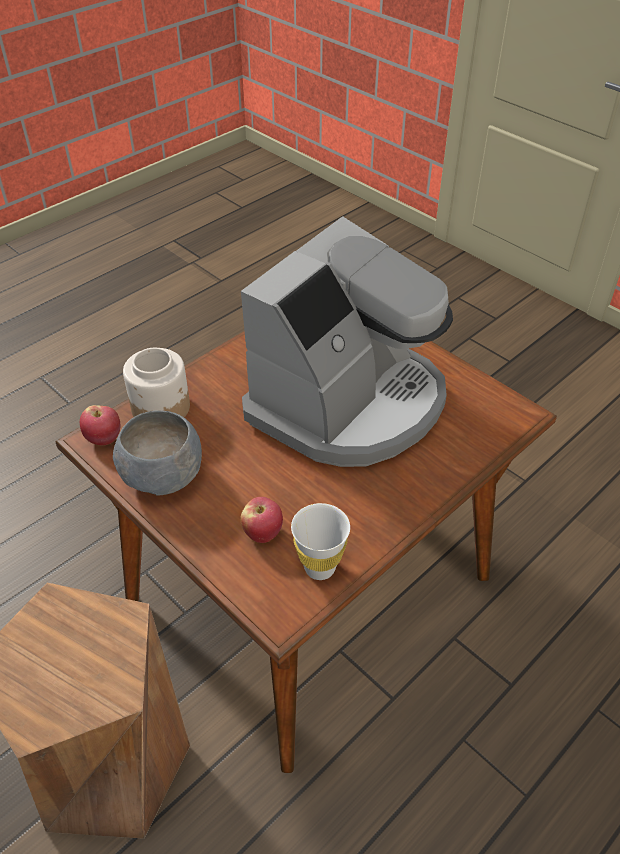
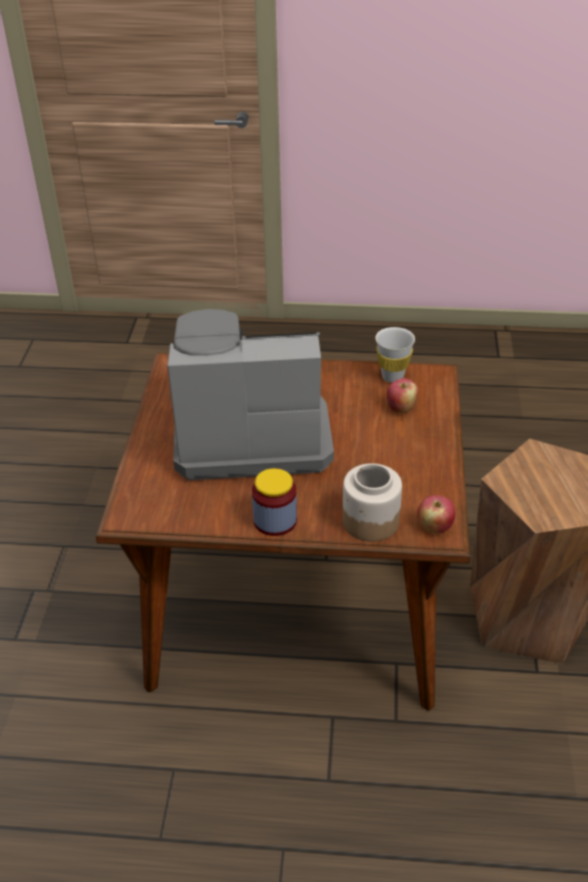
camera: 130 degrees left, 5 degrees down
grey bowl [113,410,202,496] -> none
none -> jar [252,468,297,536]

